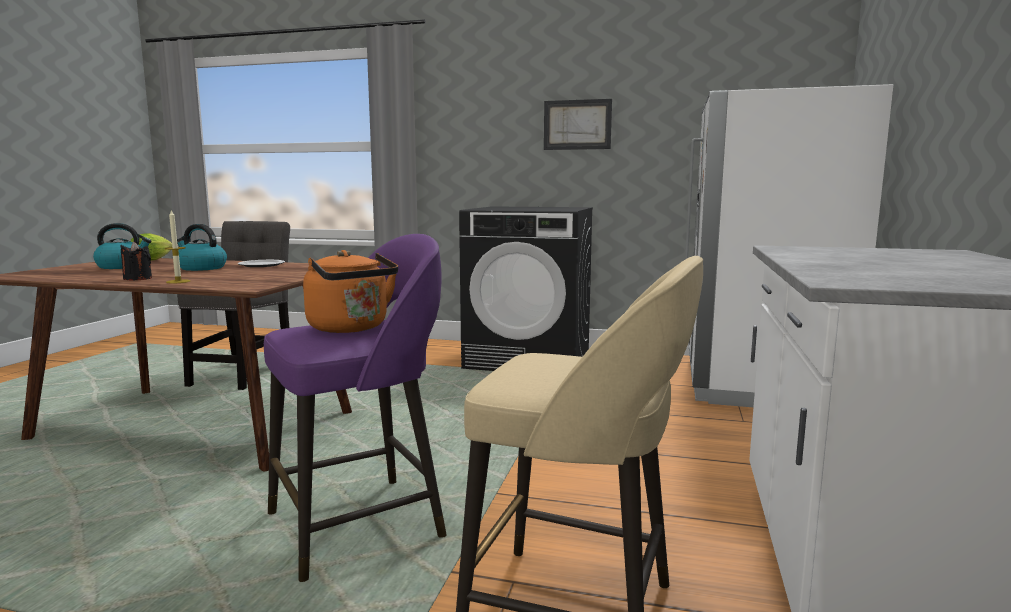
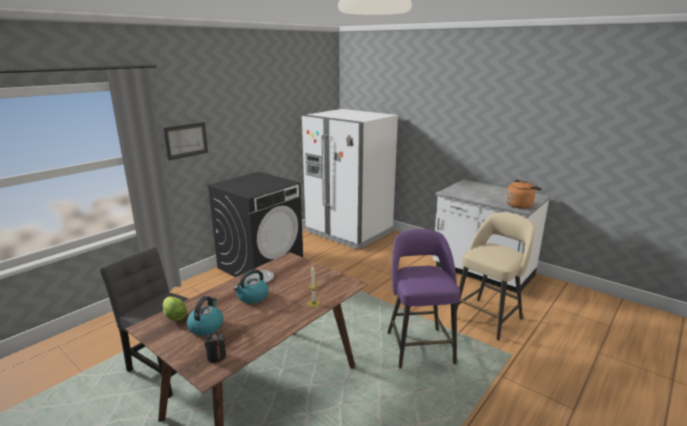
camera: 65 degrees left, 10 degrees up
black candle [121,242,152,280] -> black candle moved to [205,332,226,363]
orange kettle [303,250,398,333] -> orange kettle moved to [506,180,542,209]
picture [544,99,612,150] -> picture moved to [163,122,208,161]

